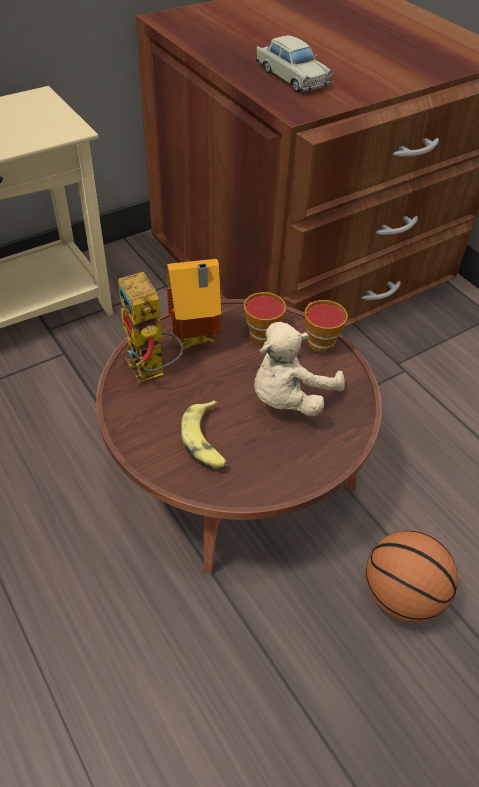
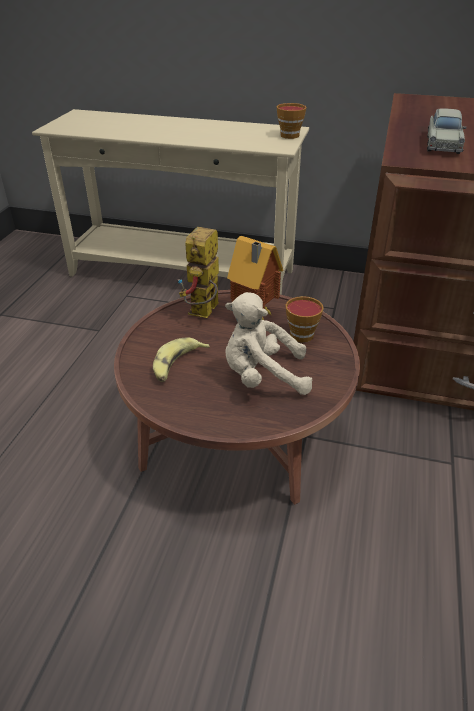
camera: 50 degrees right, 10 degrees down
cup [304,300,348,353] -> cup moved to [277,103,307,139]
basketball [366,530,458,623] -> none

